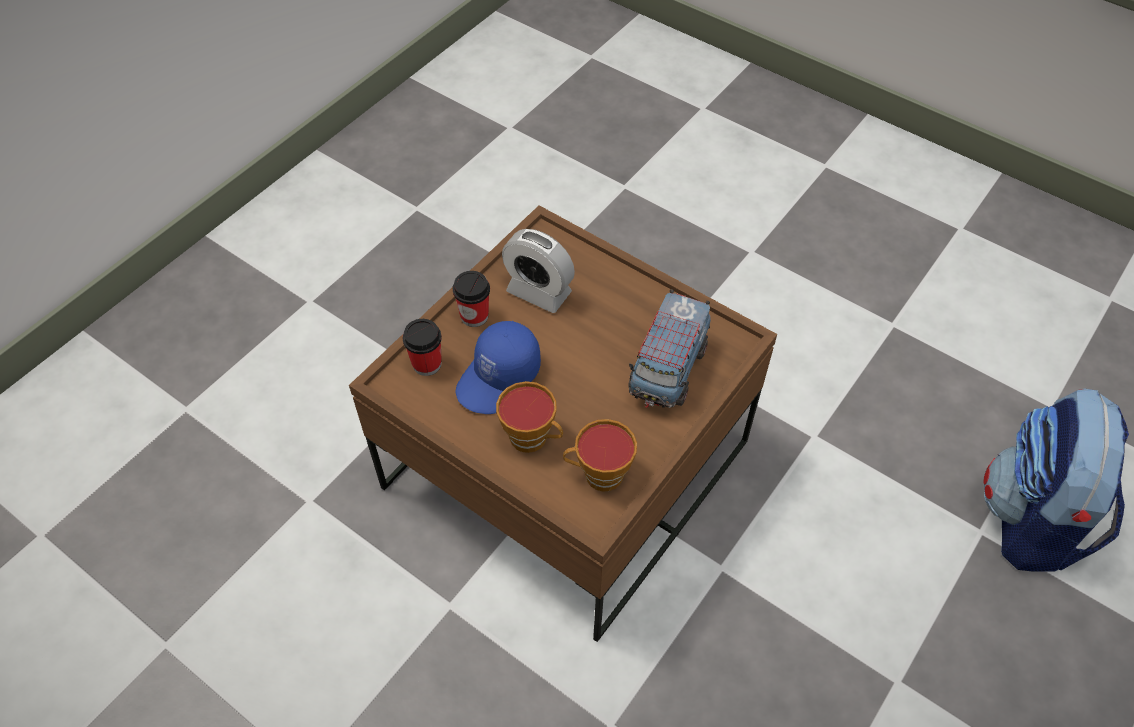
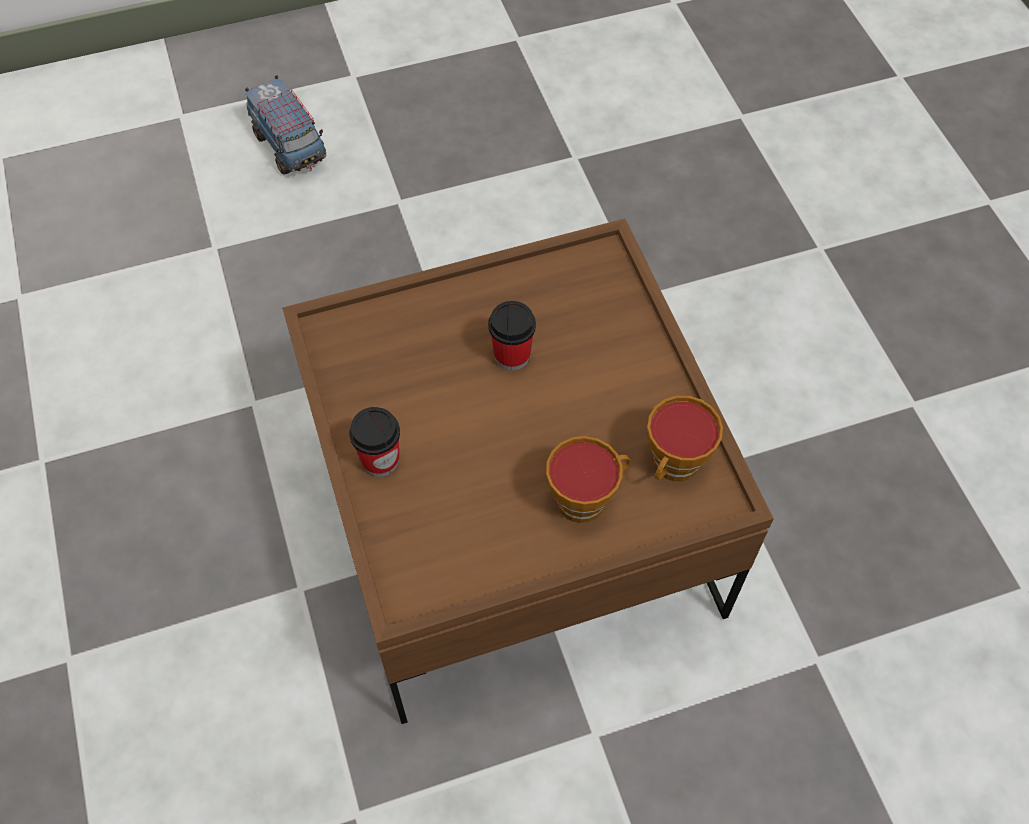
camera: 55 degrees left, 5 degrees up
cup [403,319,442,376] -> cup moved to [488,301,536,370]
blue cap [456,321,541,414] -> none
alarm clock [502,229,575,313] -> none
toy truck [628,289,711,408] -> toy truck moved to [245,75,327,175]
backpack [983,388,1129,572] -> none

